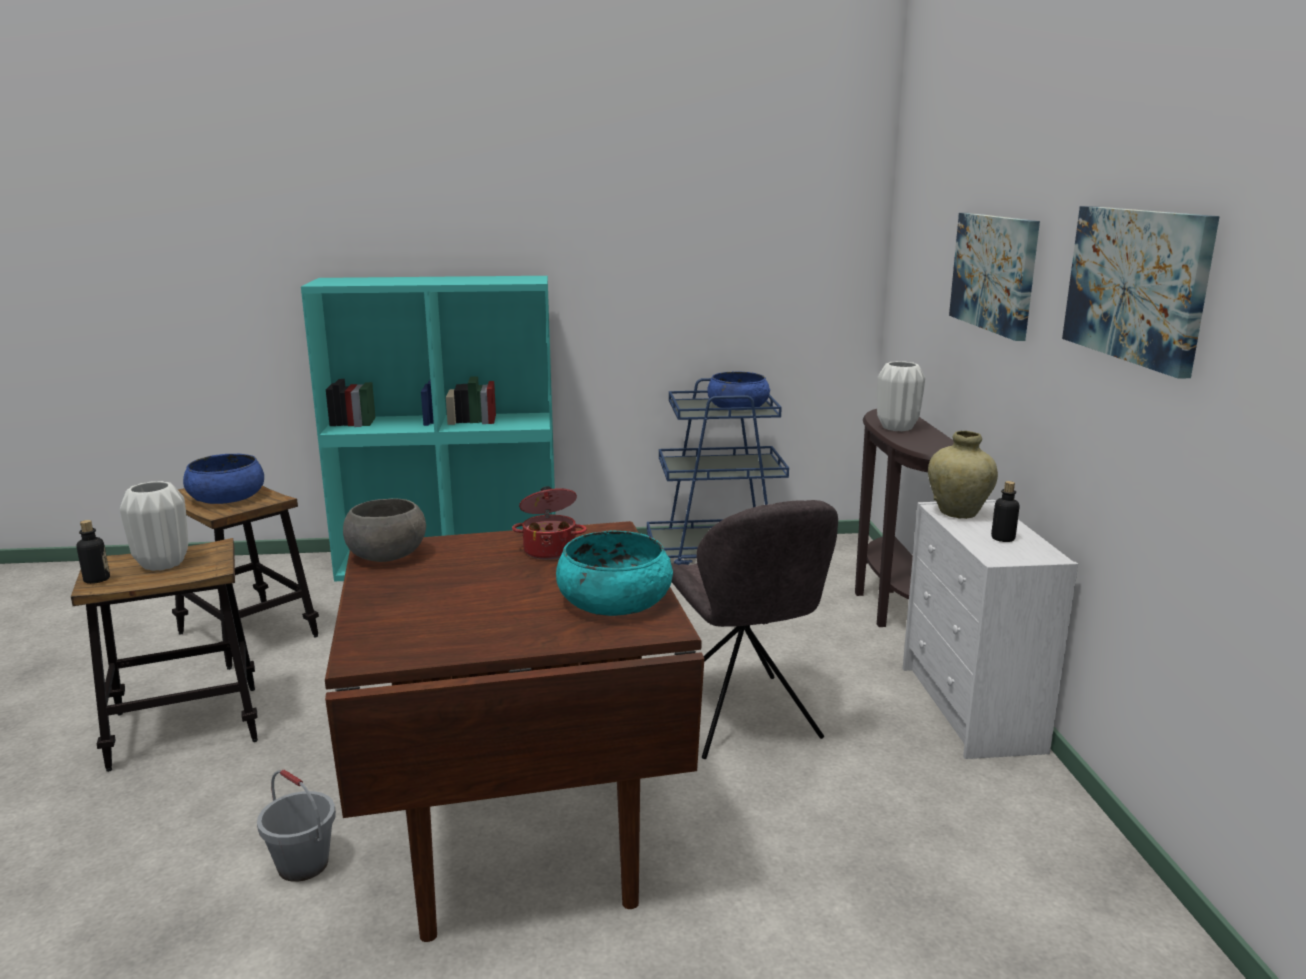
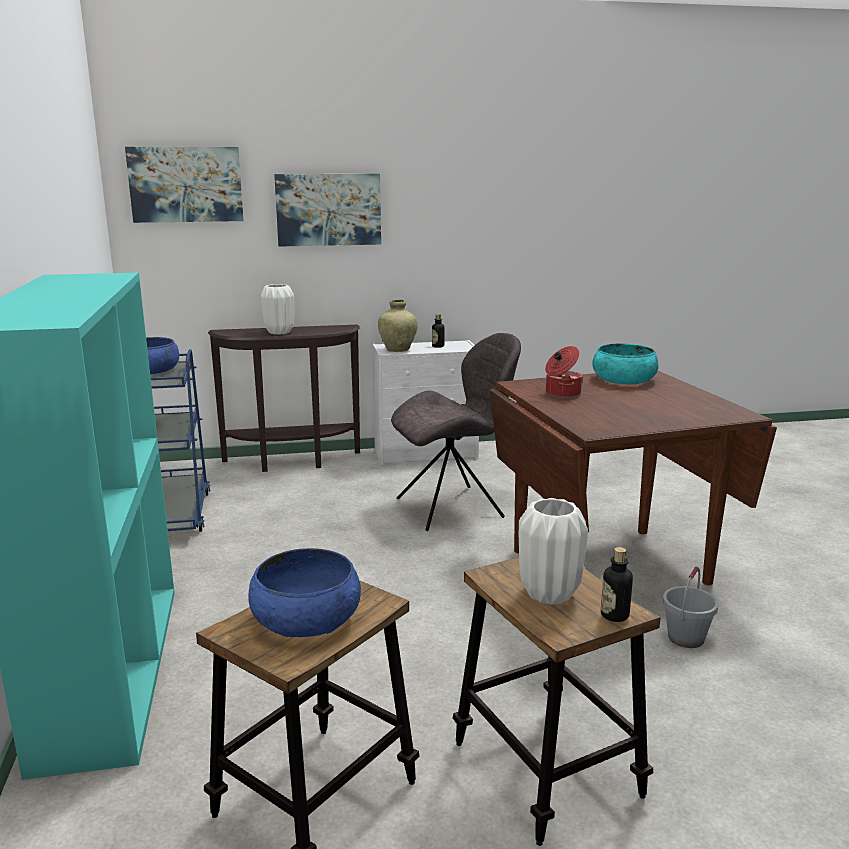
camera: 95 degrees left, 0 degrees up
grey bowl [343,498,426,562] -> none
picture [1062,206,1220,379] -> picture moved to [125,147,244,223]

